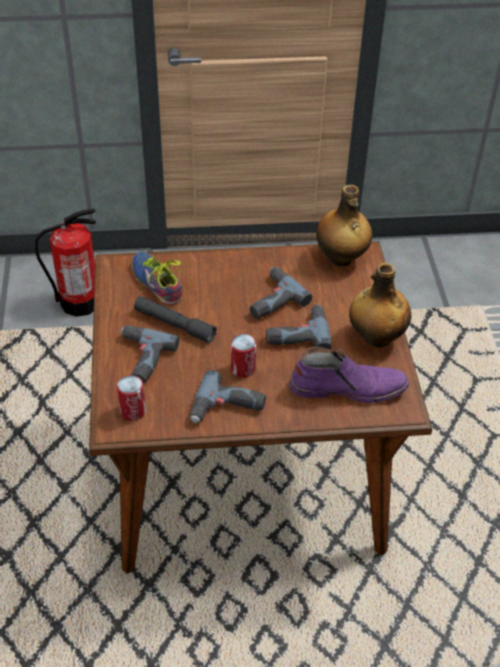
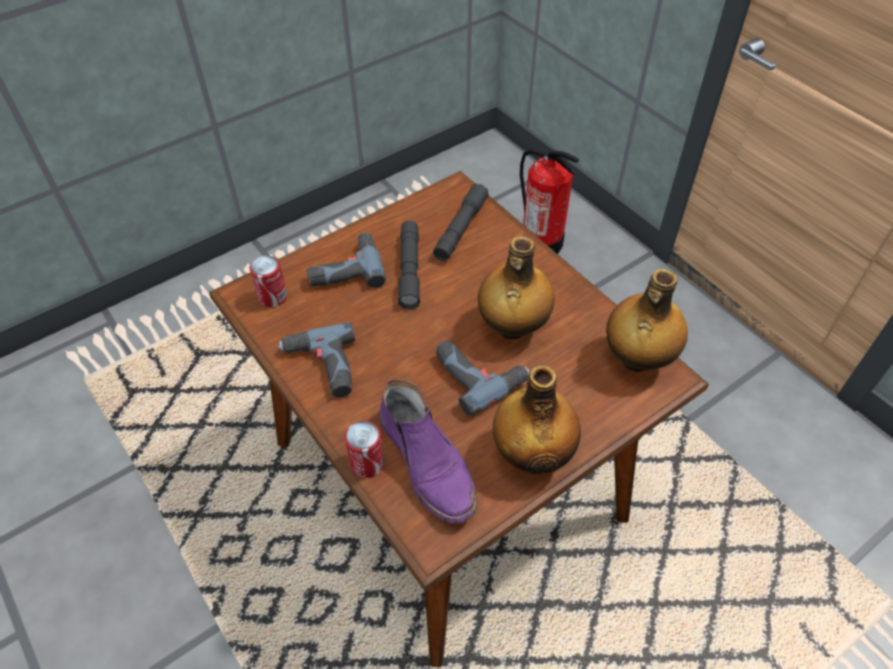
camera: 60 degrees right, 5 degrees up
shoe [132,252,183,305] -> grey flashlight [433,183,489,261]
can [231,334,256,378] -> can moved to [345,421,384,478]
power drill [250,267,313,319] -> bottle [478,236,555,339]

